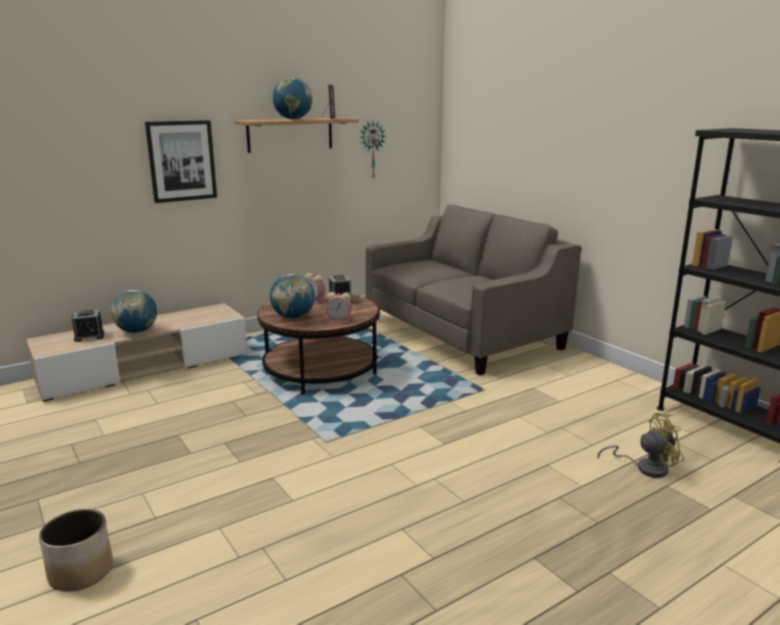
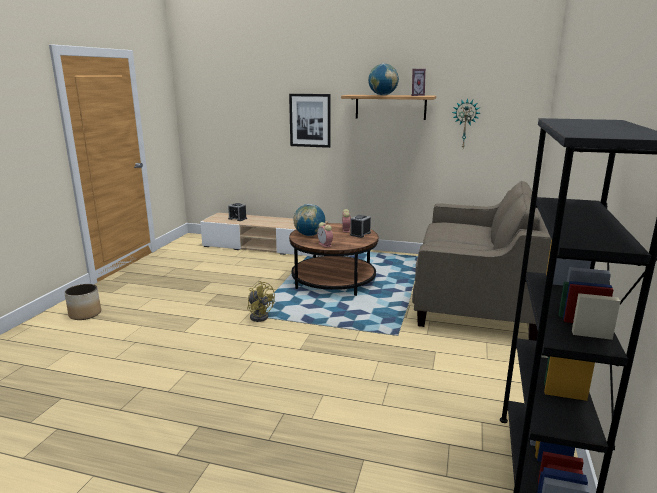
camera: 50 degrees right, 0 degrees up
globe [111,290,157,333] -> none
yellow fan [598,413,684,478] -> yellow fan moved to [247,281,275,322]

